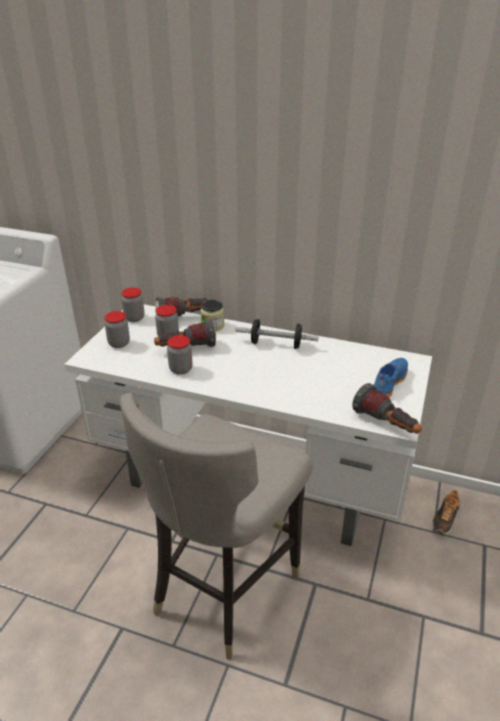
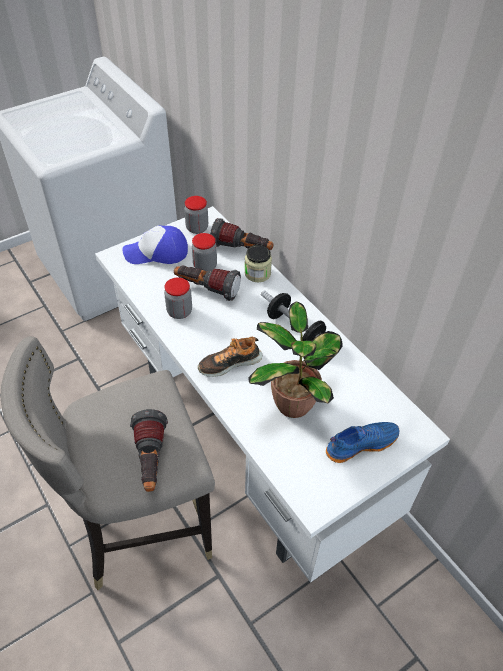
camera: 35 degrees right, 15 degrees up
jar [104,311,130,348] -> cap [122,225,188,264]
flashlight [352,383,422,434] -> flashlight moved to [130,409,168,492]
shoe [432,490,460,534] -> shoe moved to [198,336,262,377]
none -> potted plant [248,302,343,418]

